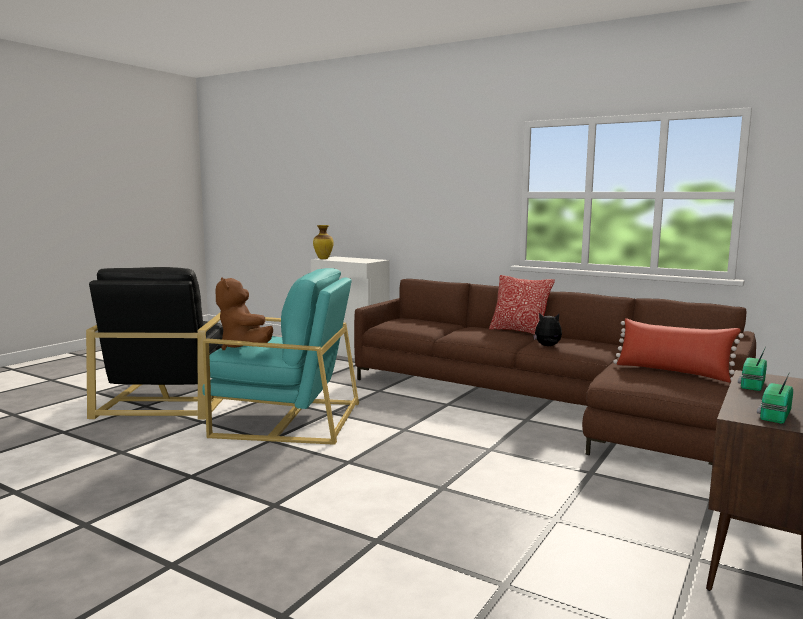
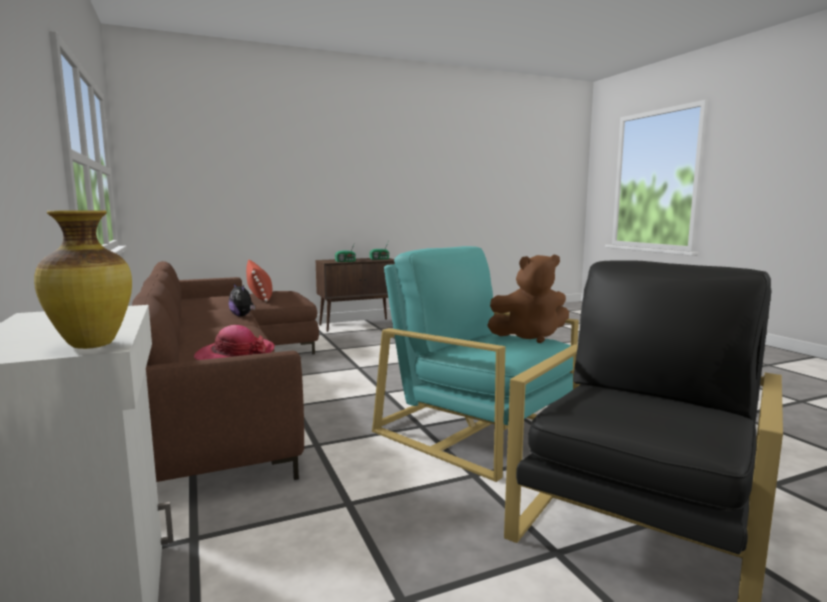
camera: 145 degrees left, 0 degrees up
brown plush toy [216,277,273,350] -> brown plush toy turned 75 degrees clockwise [487,255,569,343]
pillow [489,275,555,335] -> none
none -> hat [194,325,275,360]

